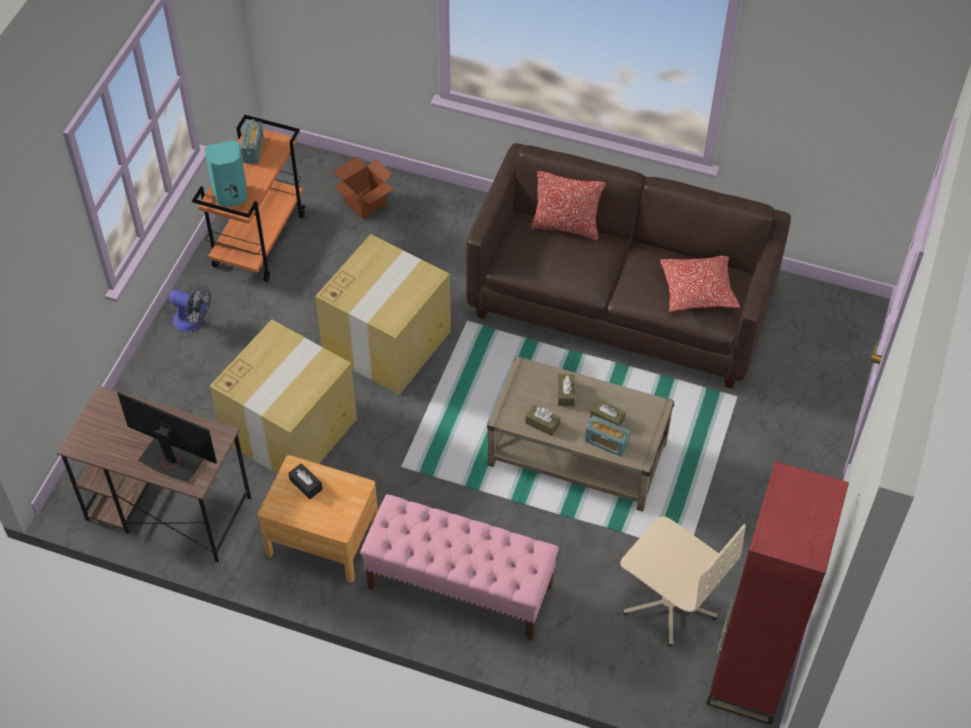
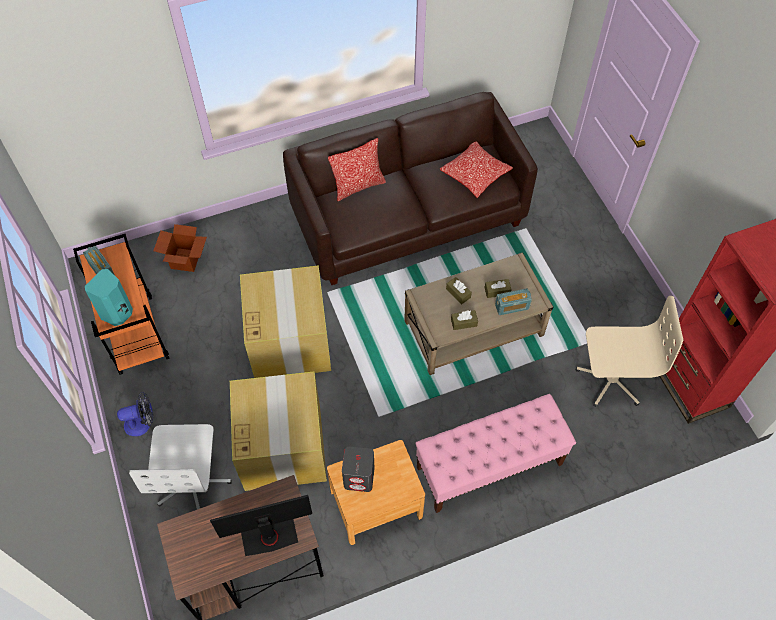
camera: 40 degrees left, 5 degrees up
black tissue box [289,463,323,499] -> grey speaker [342,447,375,492]
none -> white office chair [129,424,232,509]

